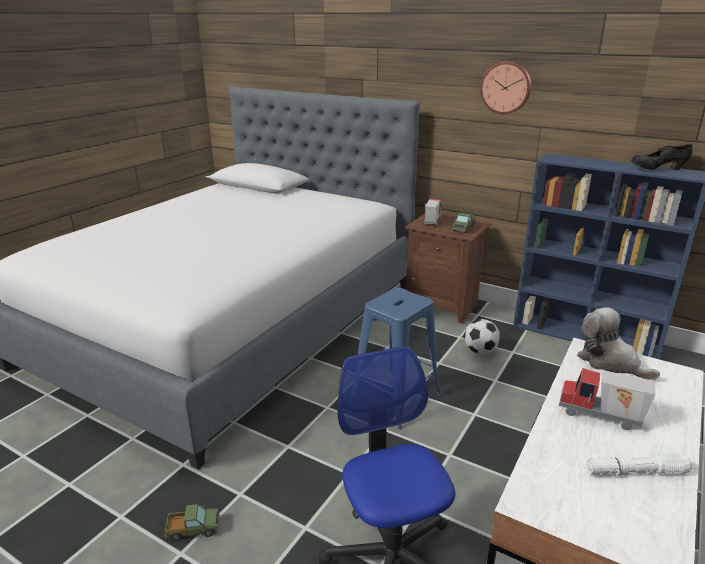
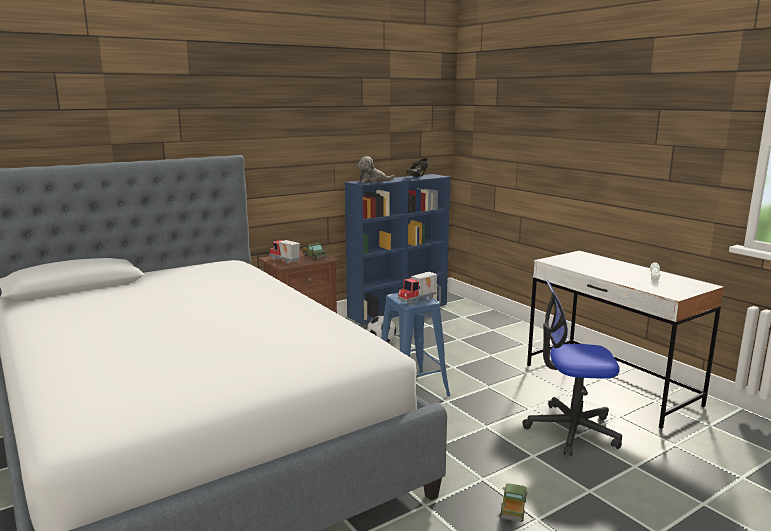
camera: 65 degrees left, 10 degrees down
wall clock [480,61,531,114] -> none
toy truck [559,368,656,430] -> toy truck moved to [398,272,437,305]
plush toy [577,307,660,380] -> plush toy moved to [357,156,395,183]

